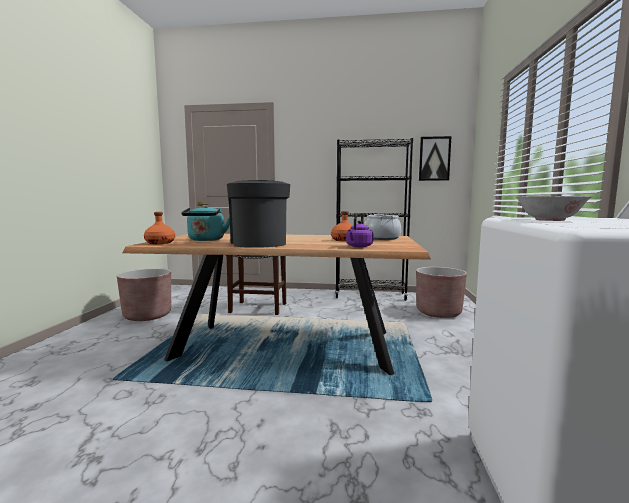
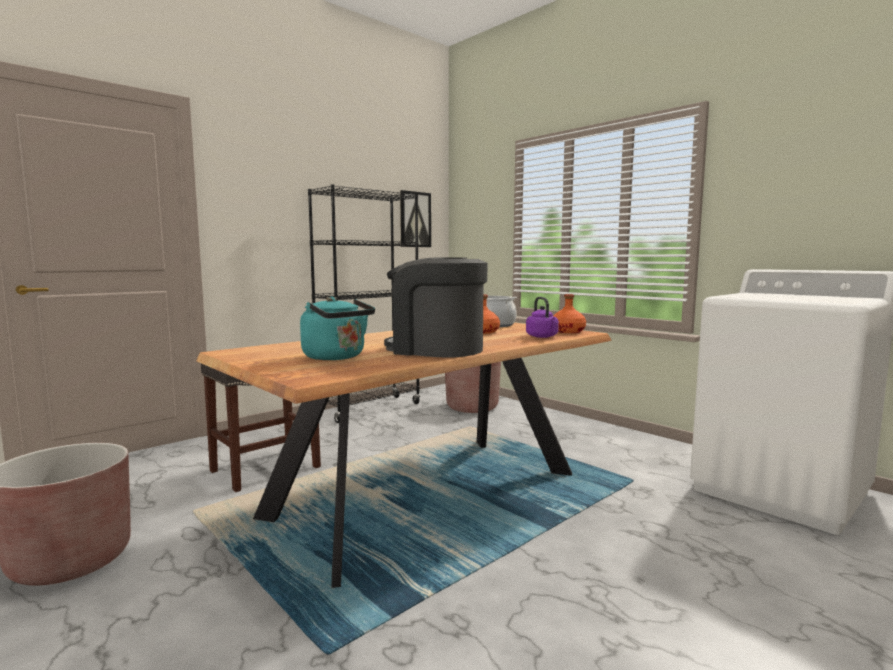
camera: 50 degrees left, 0 degrees up
orange bottle [144,212,175,244] -> orange bottle moved to [553,294,586,333]
white bowl [516,196,593,221] -> none

